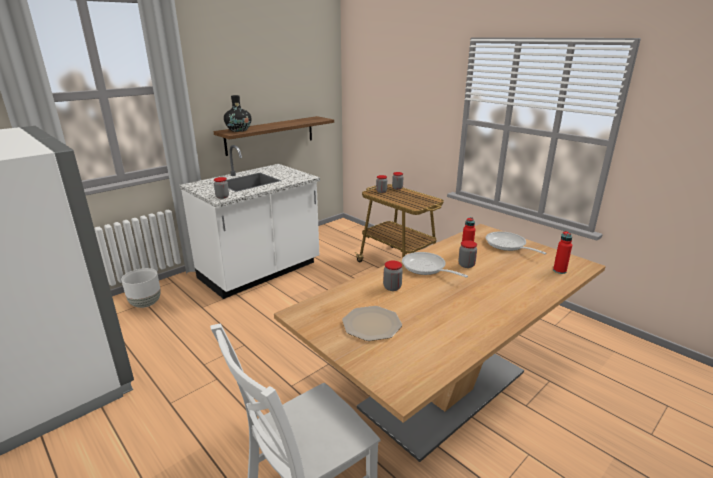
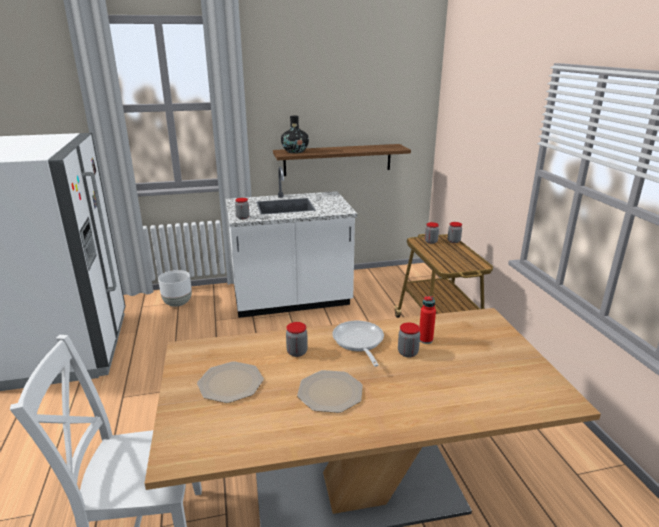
camera: 30 degrees right, 0 degrees up
frying pan [486,232,547,254] -> none
red bottle [553,231,572,274] -> none
none -> plate [297,370,363,413]

